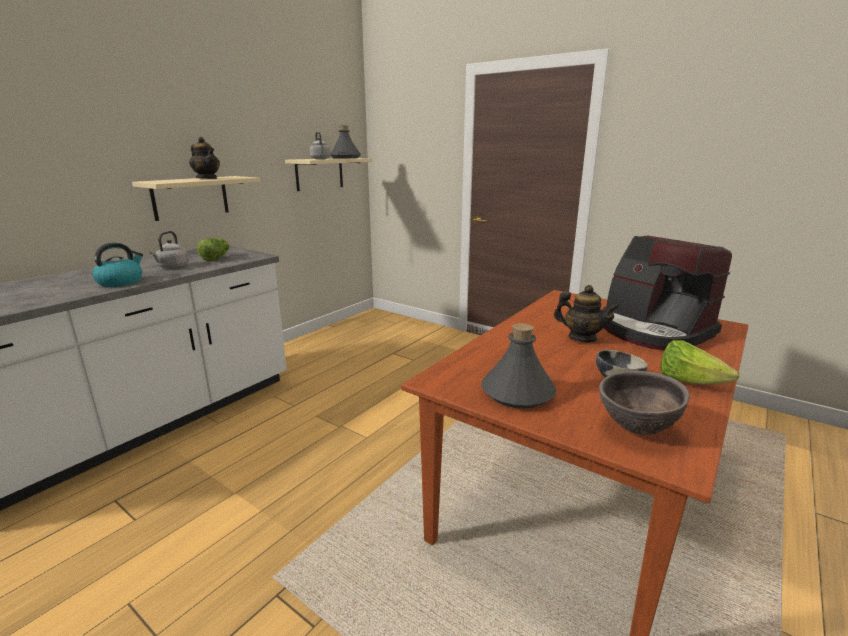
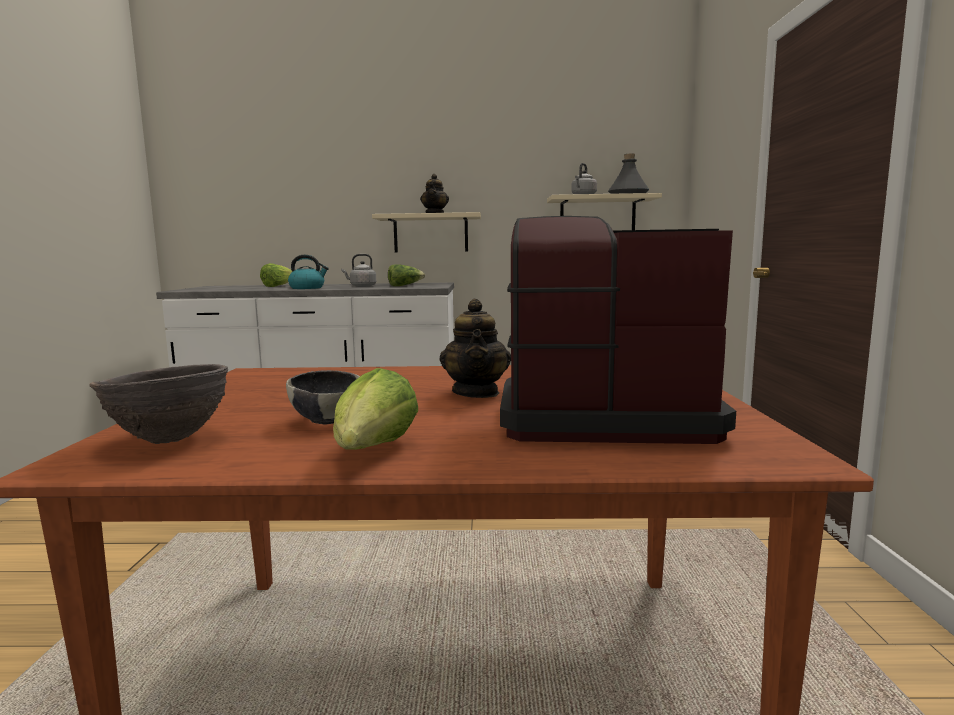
camera: 55 degrees right, 10 degrees down
grey bottle [481,323,556,408] -> none
coffee machine [602,235,732,350] -> coffee machine turned 75 degrees clockwise [500,216,736,444]
none -> lettuce [260,263,292,287]

